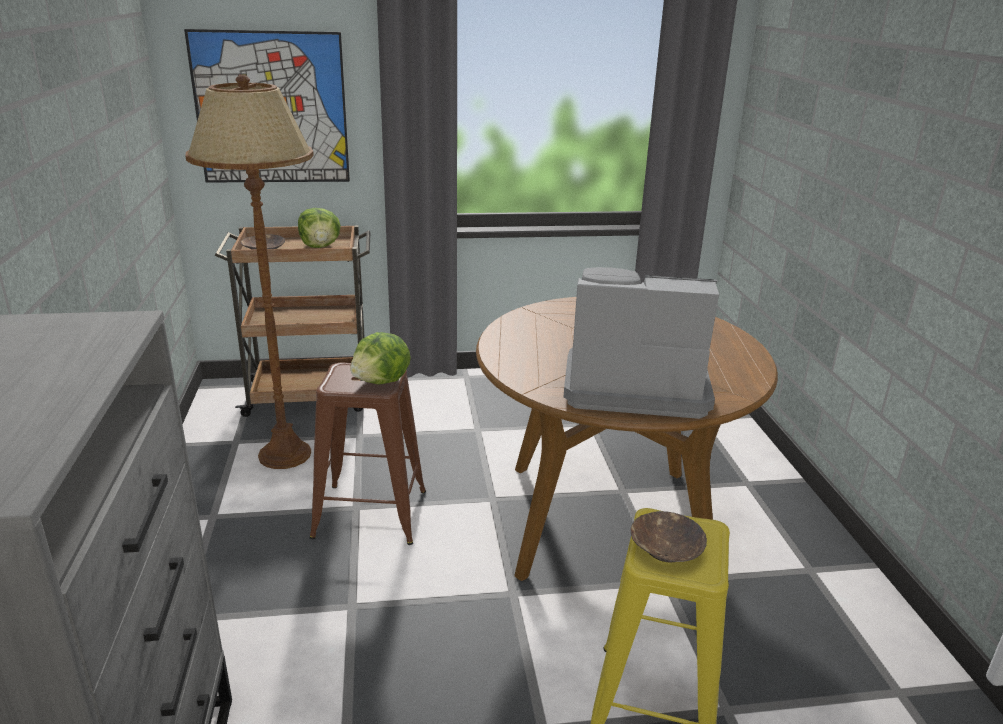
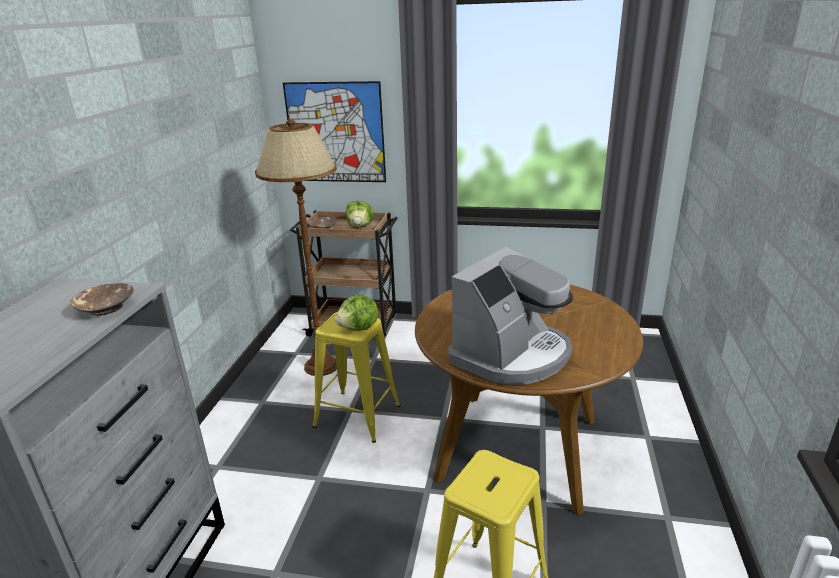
camera: 20 degrees right, 0 degrees up
brown stool [310,362,426,545] -> yellow stool [313,312,400,443]
coffee machine [564,267,719,419] -> coffee machine turned 105 degrees clockwise [448,247,573,385]
brown bowl [631,511,707,563] -> brown bowl moved to [70,283,134,315]

